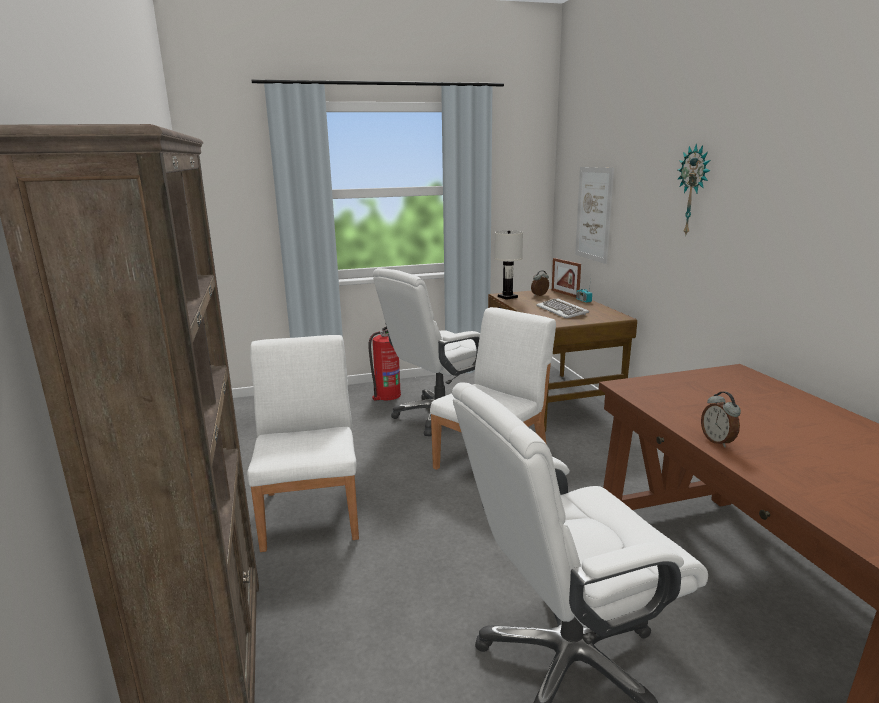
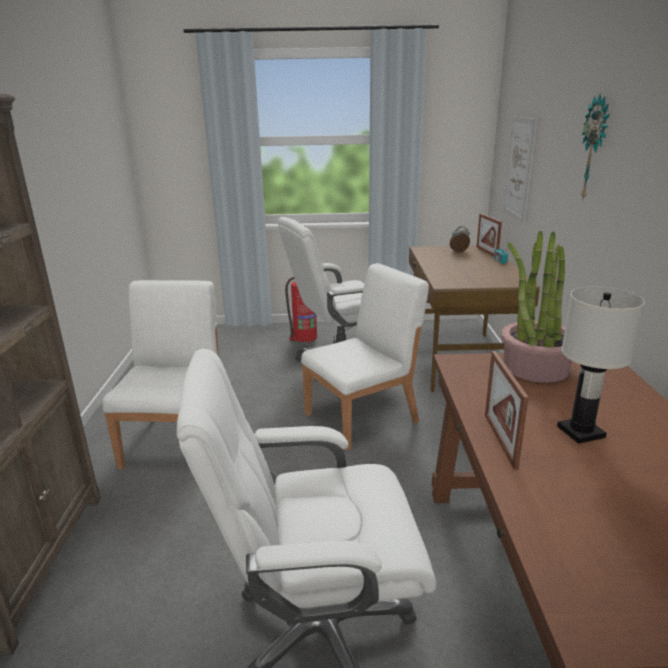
camera: 15 degrees right, 5 degrees up
white table lamp [495,230,523,300] -> white table lamp moved to [557,286,645,444]
keyboard [536,298,589,319] -> none
alarm clock [701,392,741,448] -> picture frame [485,351,529,470]
none -> potted plant [501,230,572,383]

